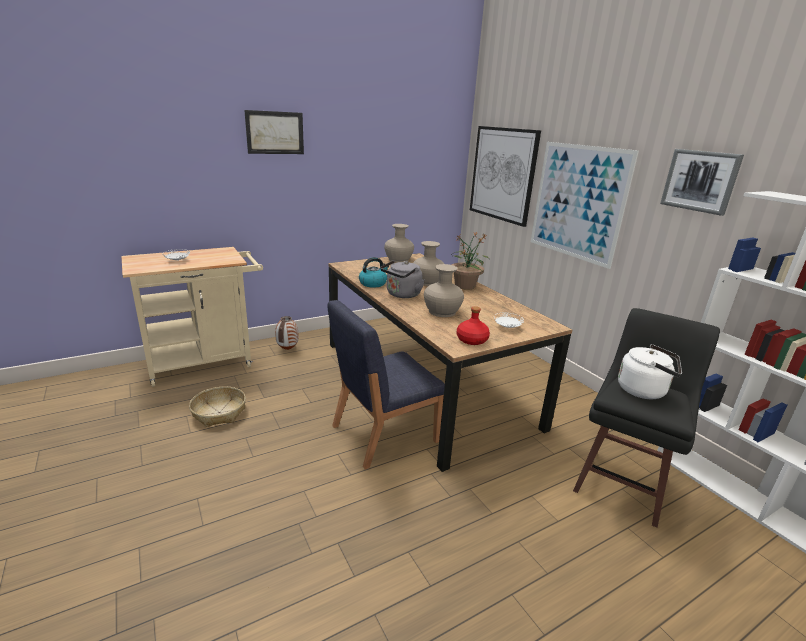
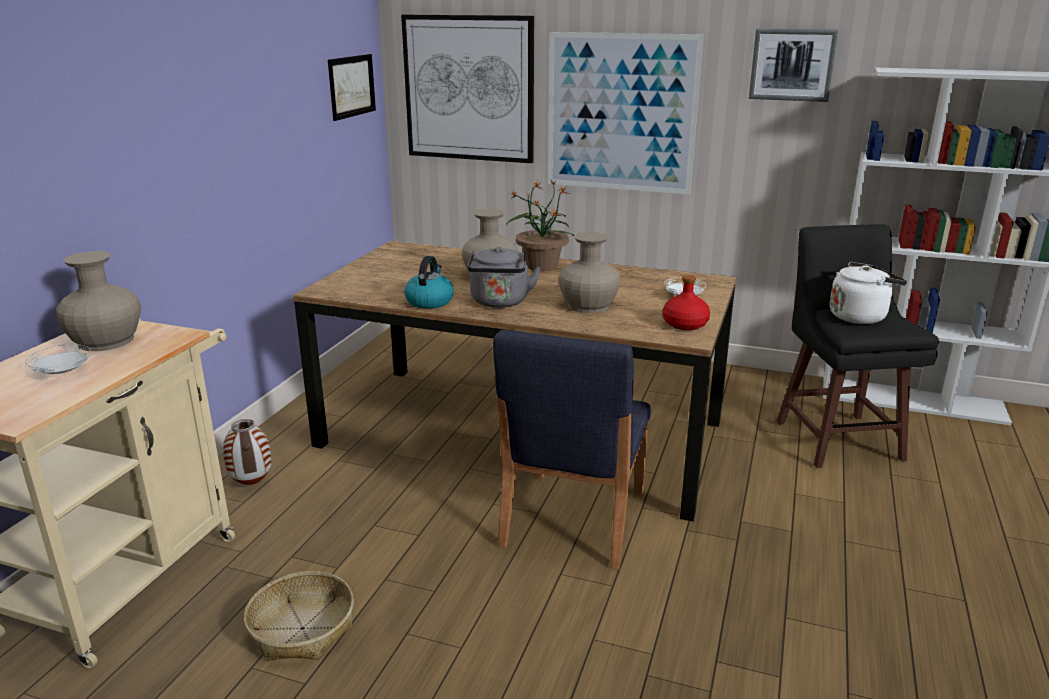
camera: 40 degrees left, 0 degrees up
picture [244,110,304,154] -> picture moved to [328,54,376,121]
beige vase [384,224,414,263] -> beige vase moved to [56,251,141,351]

